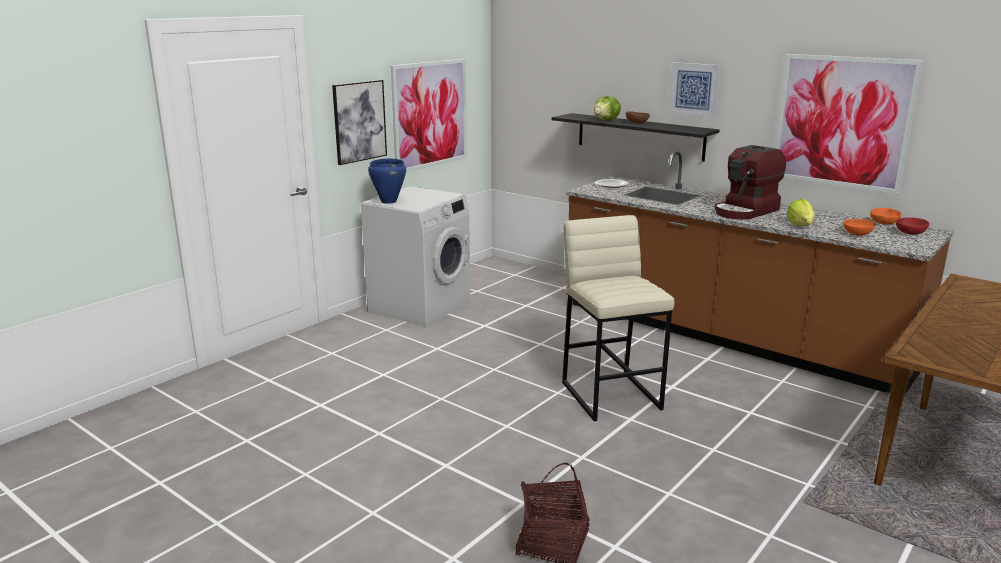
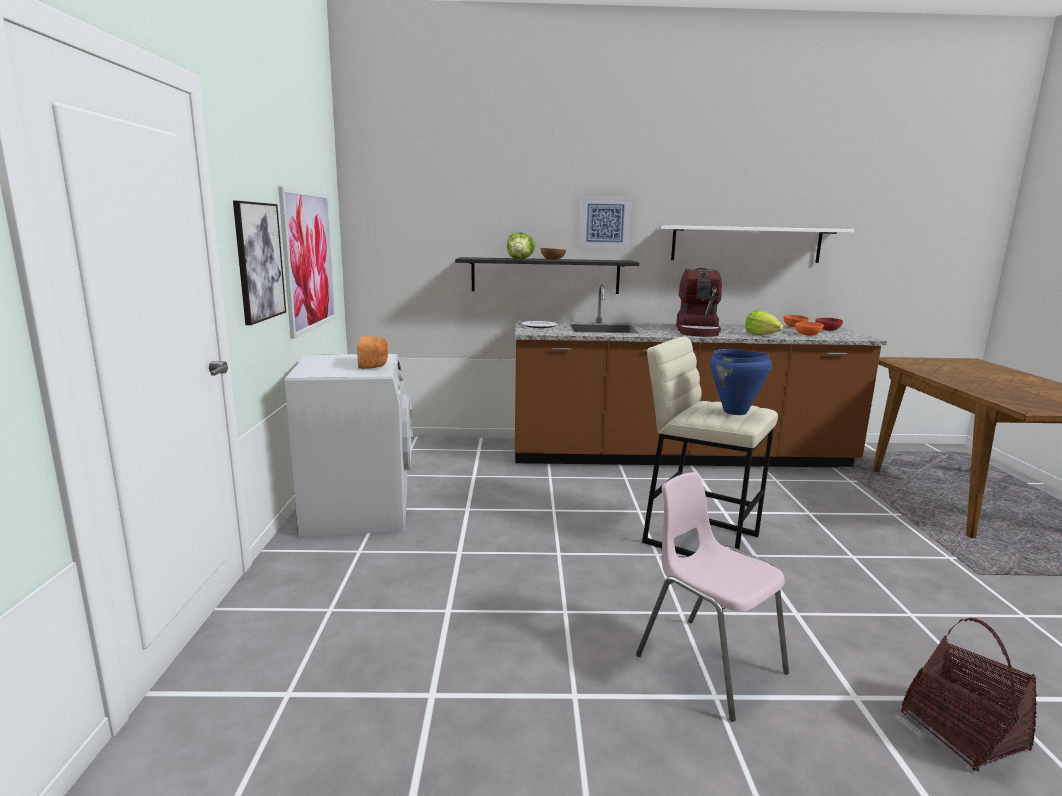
camera: 40 degrees left, 5 degrees down
blue cooking pot [368,158,406,204] -> blue cooking pot moved to [710,349,772,415]
picture [775,54,923,194] -> white shelf [661,225,854,263]
none -> bread [357,336,388,369]
none -> pink chair [636,472,789,722]

